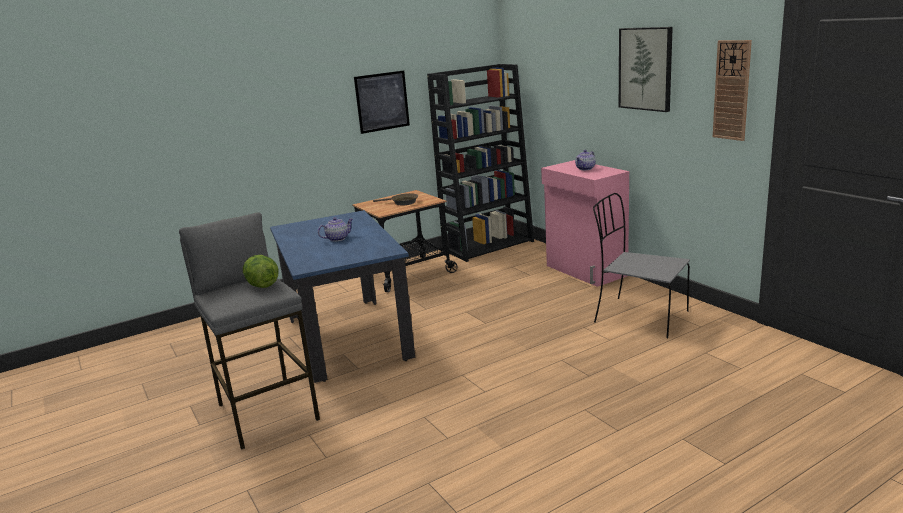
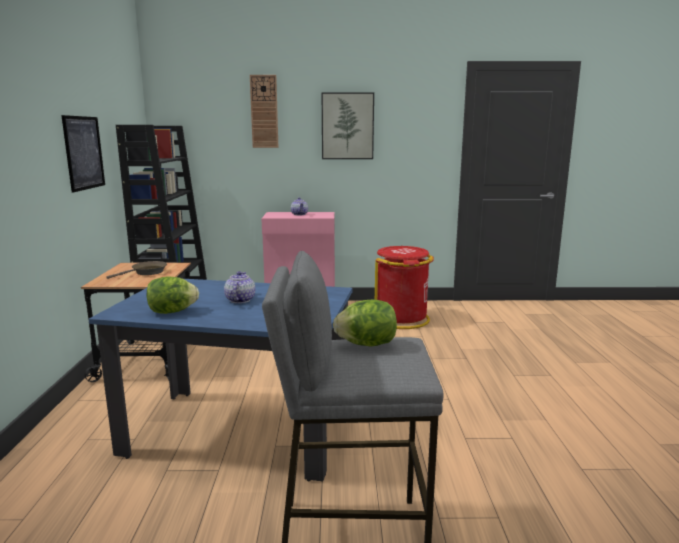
camera: 60 degrees left, 5 degrees down
grey chair [593,193,690,338] -> red trash can [375,246,434,329]
wall clock [713,40,752,141] -> wall clock moved to [250,75,278,148]
none -> lettuce [147,276,199,314]

